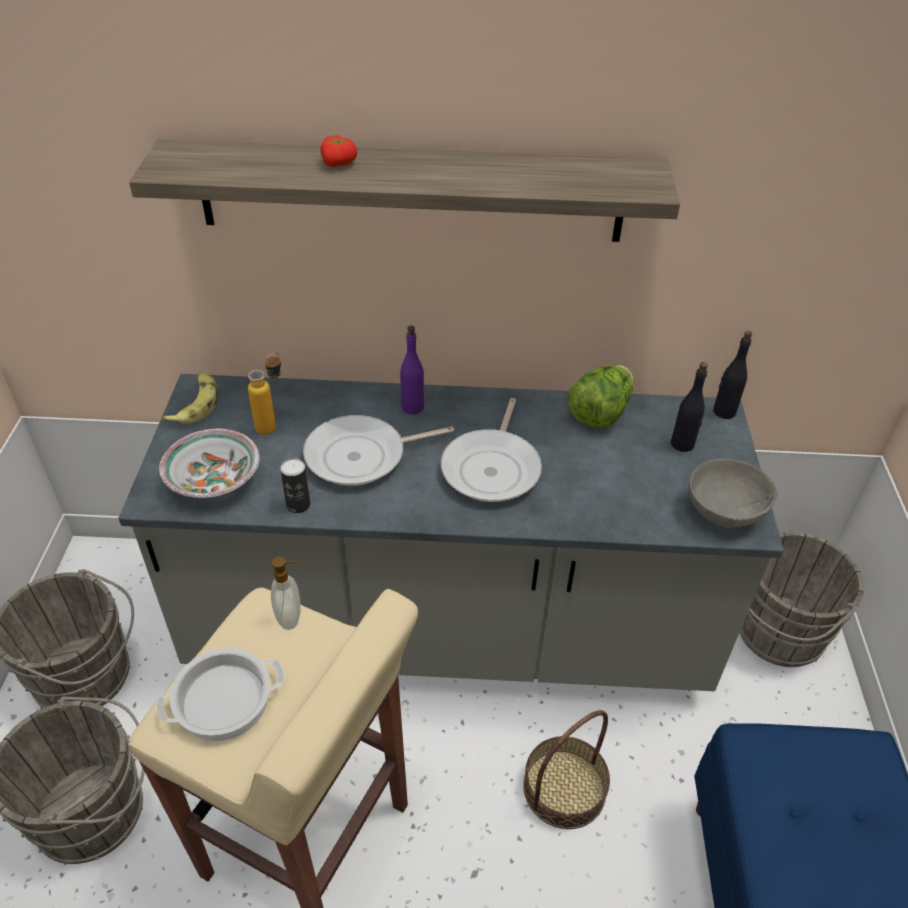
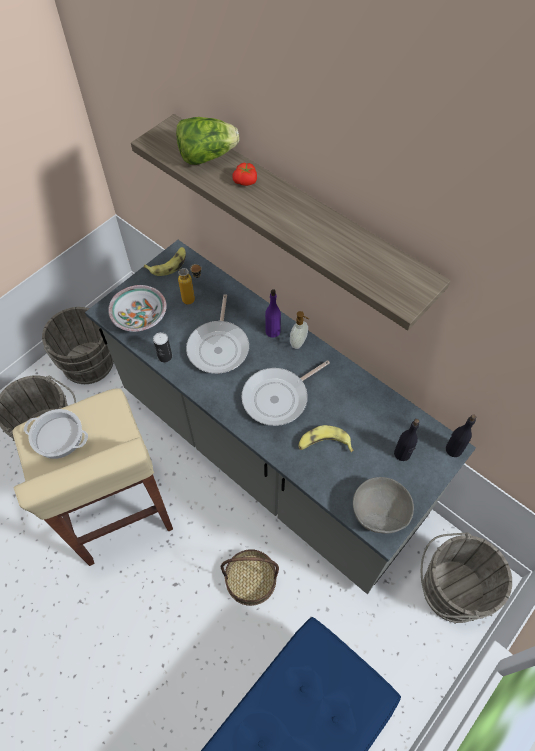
camera: 40 degrees right, 15 degrees up
soap dispenser [271,557,301,630] -> soap dispenser moved to [290,311,309,349]
frying pan [303,415,454,486] -> frying pan turned 105 degrees counterclockwise [186,294,249,374]
lettuce [567,365,633,429] -> lettuce moved to [176,117,239,165]
none -> banana [298,425,353,452]

